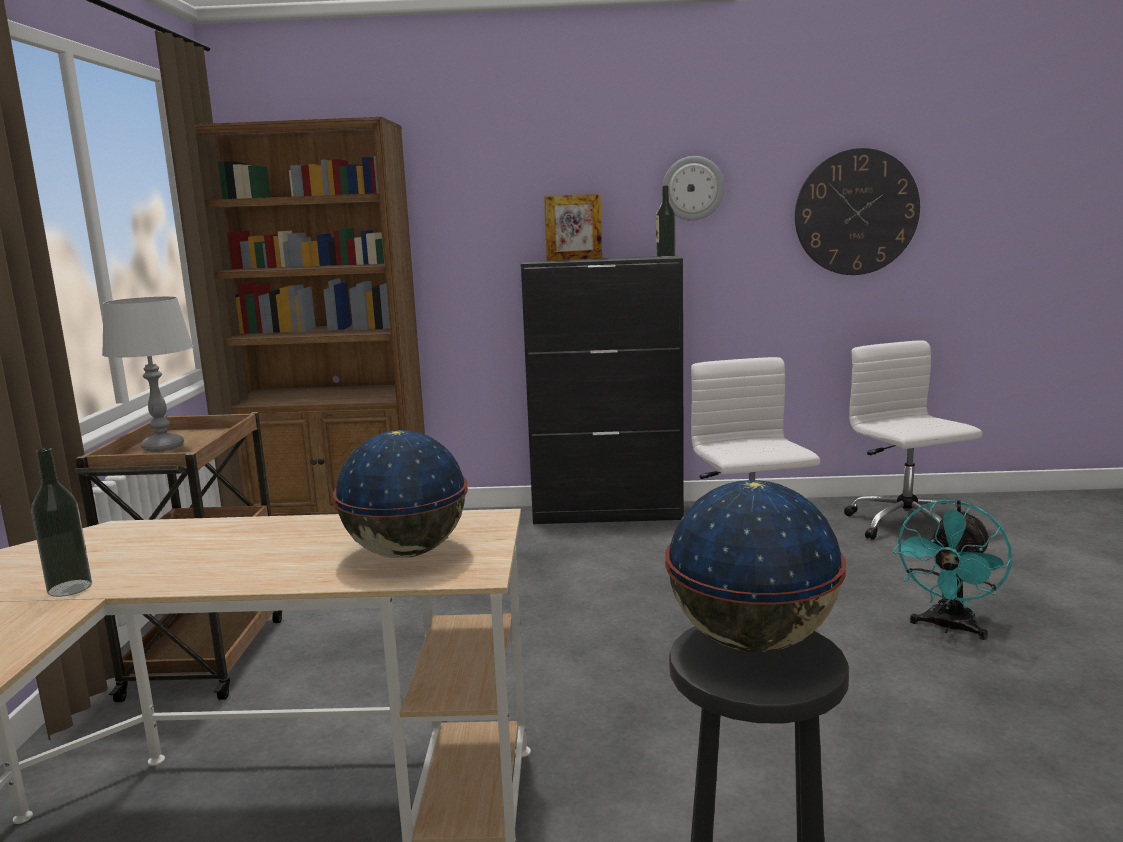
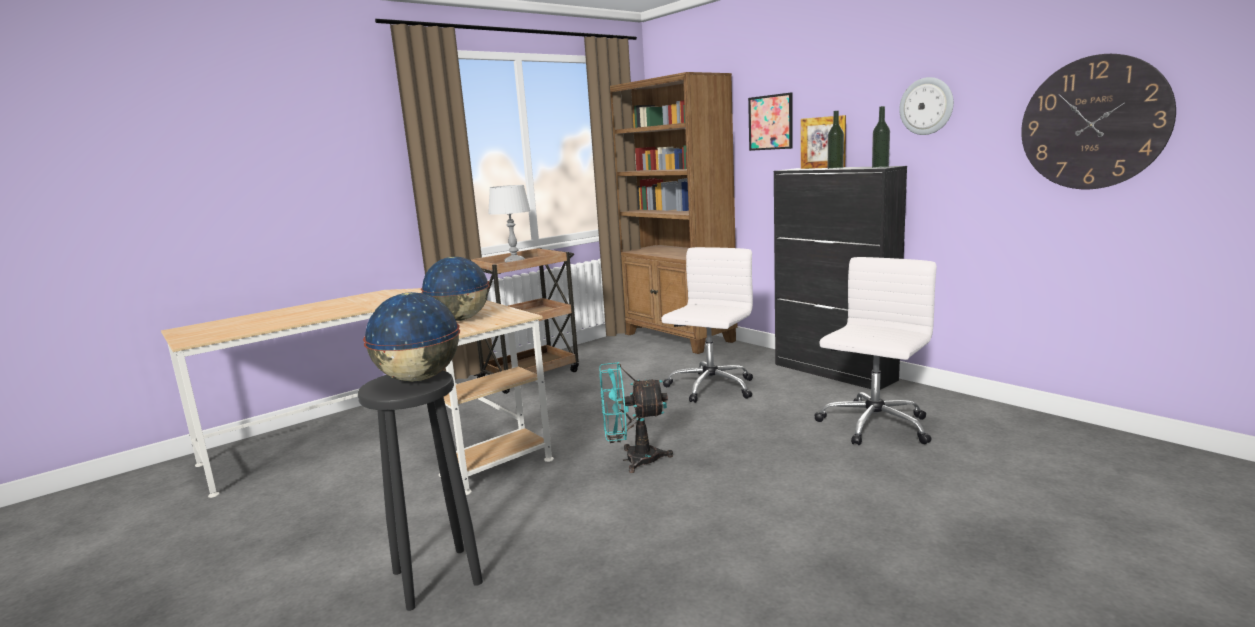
camera: 50 degrees right, 0 degrees up
bottle [31,447,92,597] -> bottle moved to [828,111,844,169]
white office chair [844,340,982,540] -> white office chair moved to [661,247,753,403]
turquoise fan [893,500,1012,640] -> turquoise fan moved to [599,362,673,473]
none -> picture [748,92,793,151]

